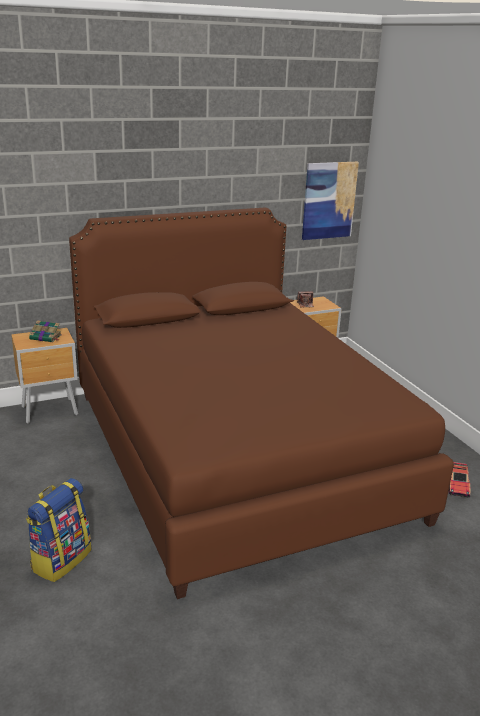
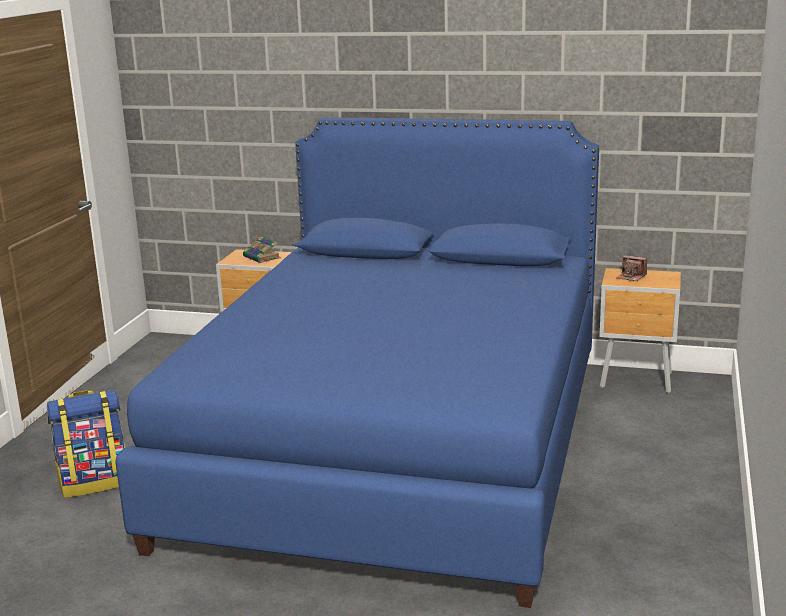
camera: 40 degrees right, 5 degrees down
brown bed [69,208,454,599] -> blue bed [115,117,599,608]
picture [302,162,359,240] -> none
toy car [449,462,470,497] -> none

